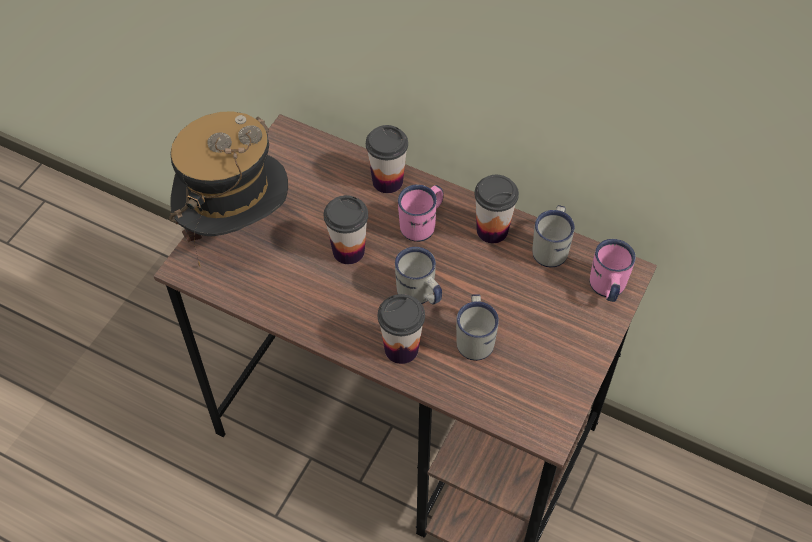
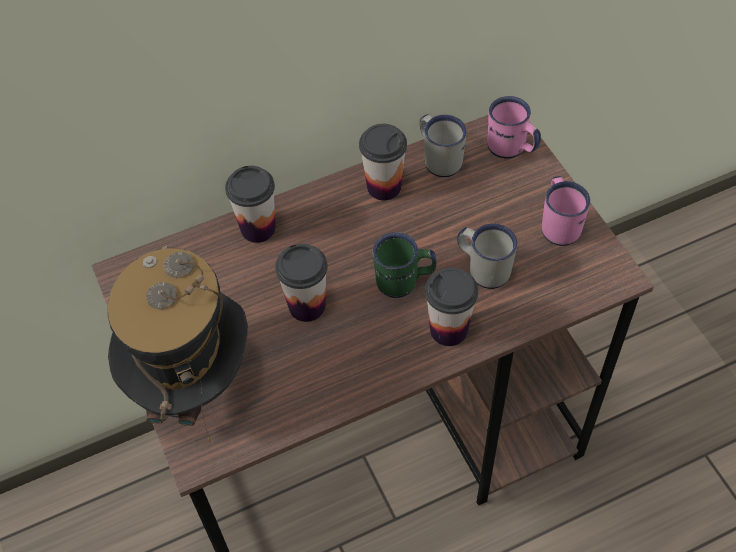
camera: 50 degrees left, 0 degrees up
white mug [395,247,442,304] -> green mug [373,232,437,298]
pink mug [398,184,444,242] -> pink mug moved to [542,176,590,246]

